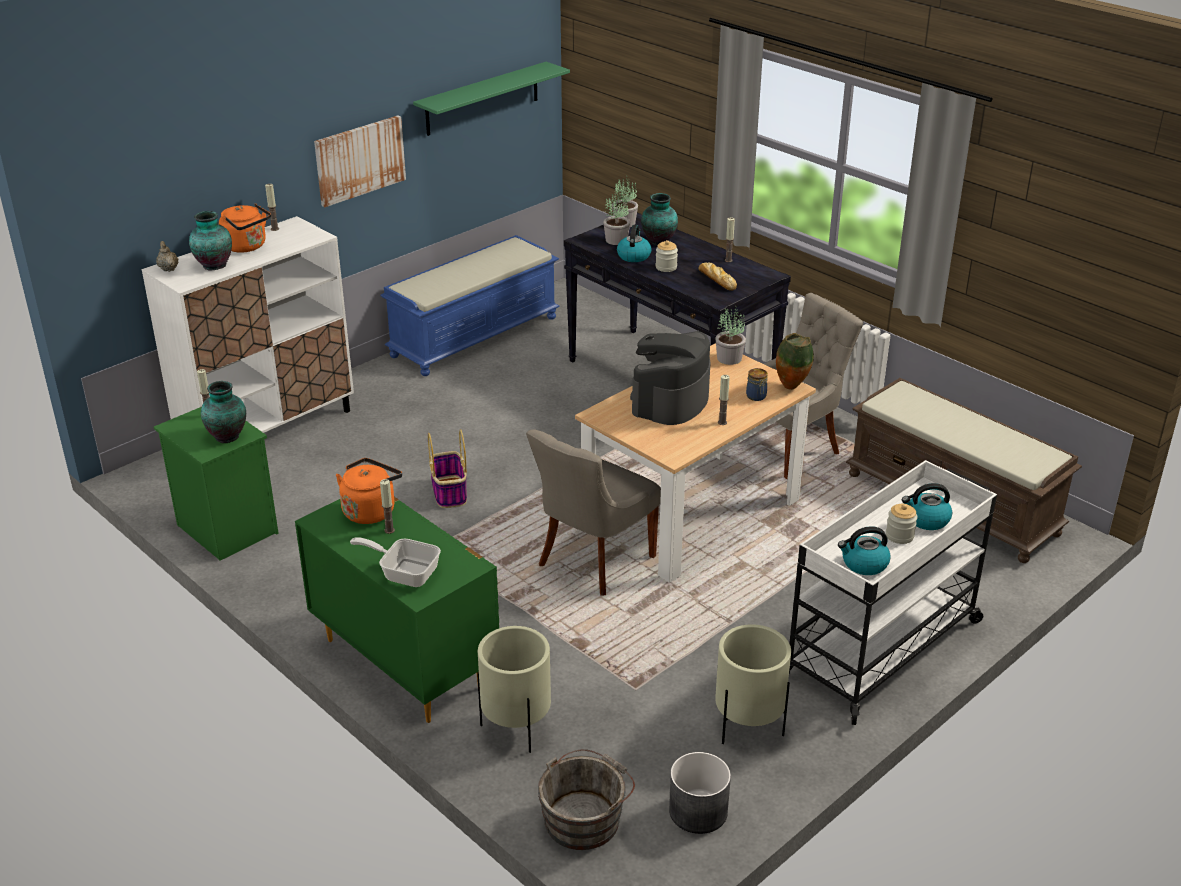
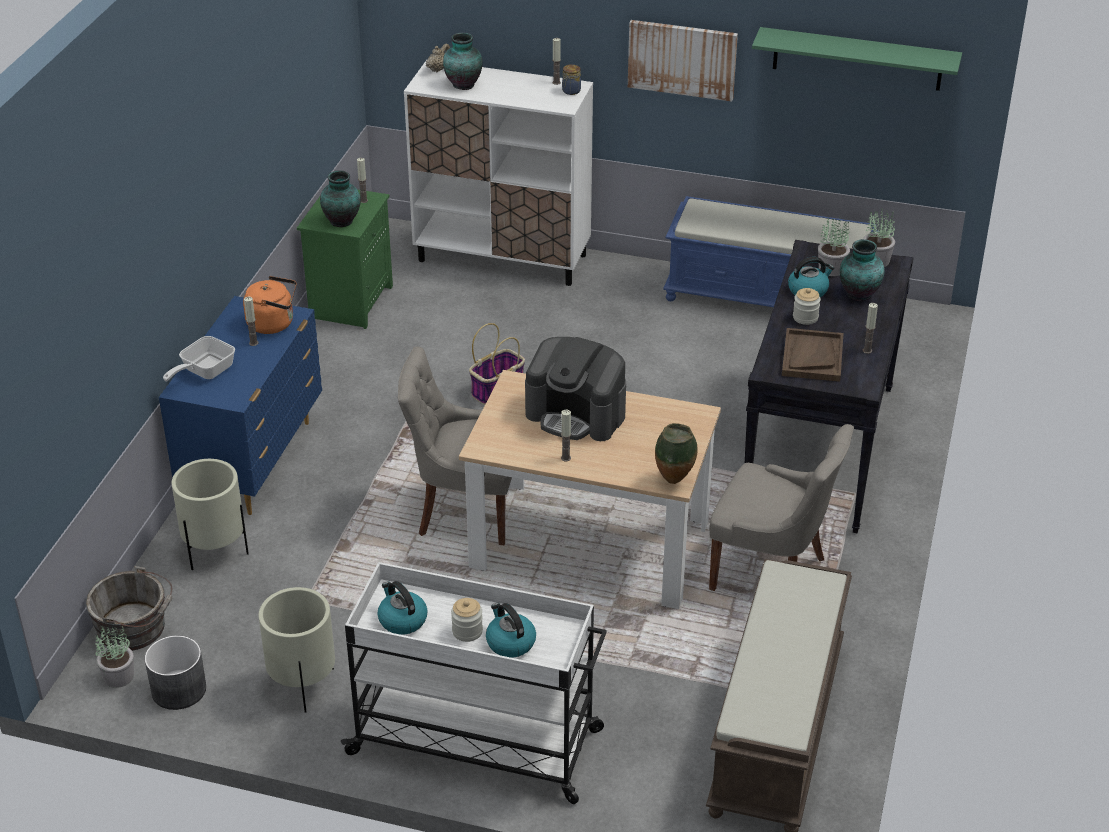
camera: 60 degrees right, 5 degrees up
orange kettle [219,203,271,253] -> none
green dresser [295,497,499,723] -> blue dresser [159,296,322,515]
frying pan [350,537,441,587] -> frying pan turned 135 degrees counterclockwise [163,336,235,381]
coffee machine [630,331,710,425] -> coffee machine turned 150 degrees counterclockwise [525,337,626,441]
bread [698,262,737,291] -> brown tray [782,328,844,382]
potted plant [715,305,746,365] -> potted plant moved to [95,626,134,688]
jar [746,368,768,401] -> jar moved to [562,64,581,95]

